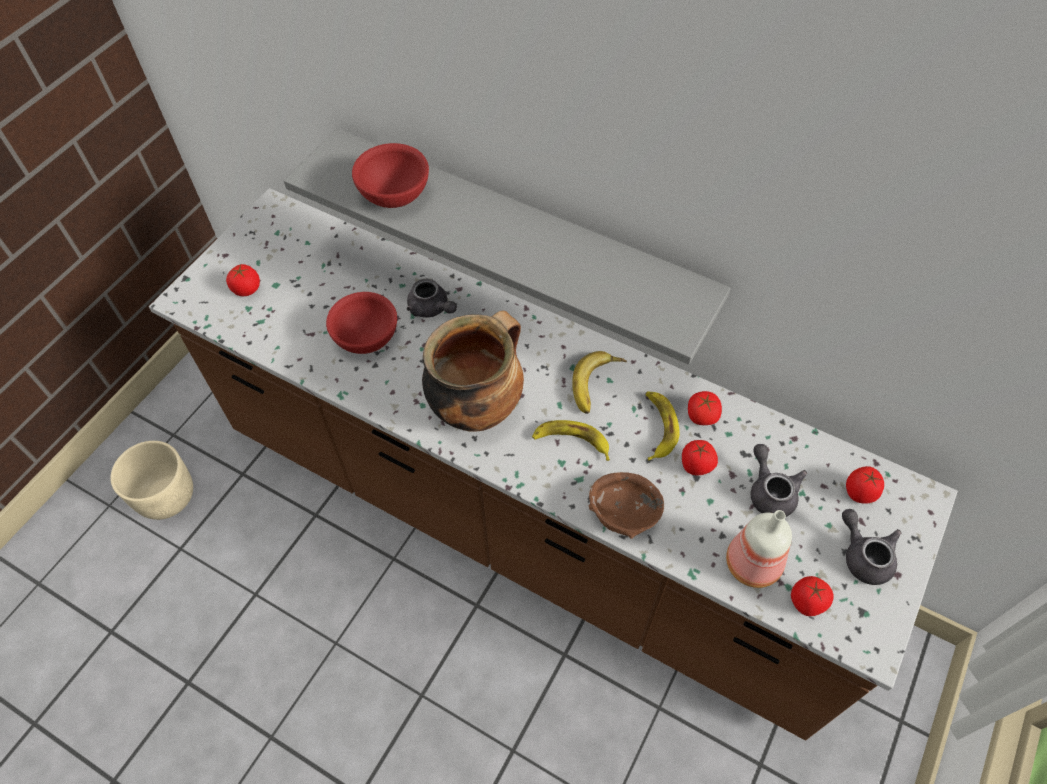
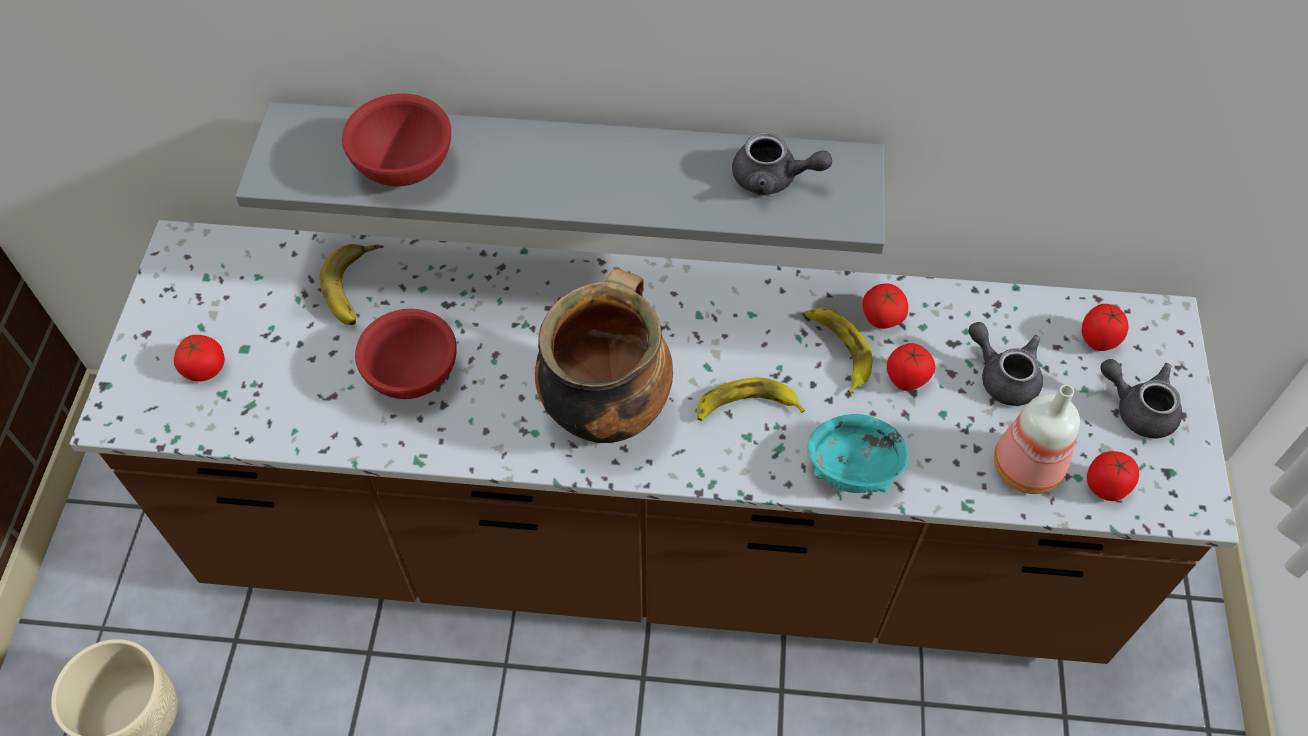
camera: 25 degrees left, 0 degrees up
grey teapot [407,279,457,318] -> grey teapot moved to [732,133,832,195]
banana [572,351,627,414] -> banana moved to [319,244,383,325]
brown bowl [589,472,664,539] -> turquoise bowl [807,414,908,493]

